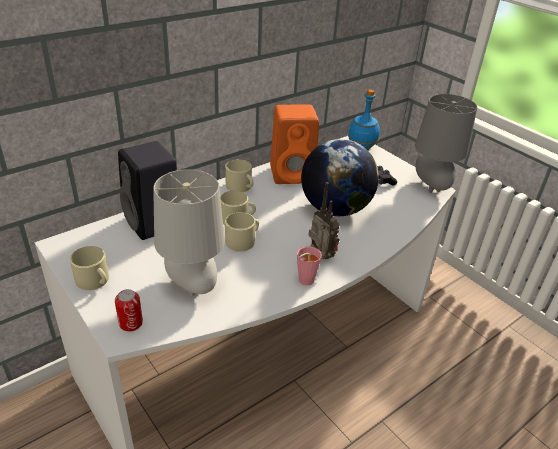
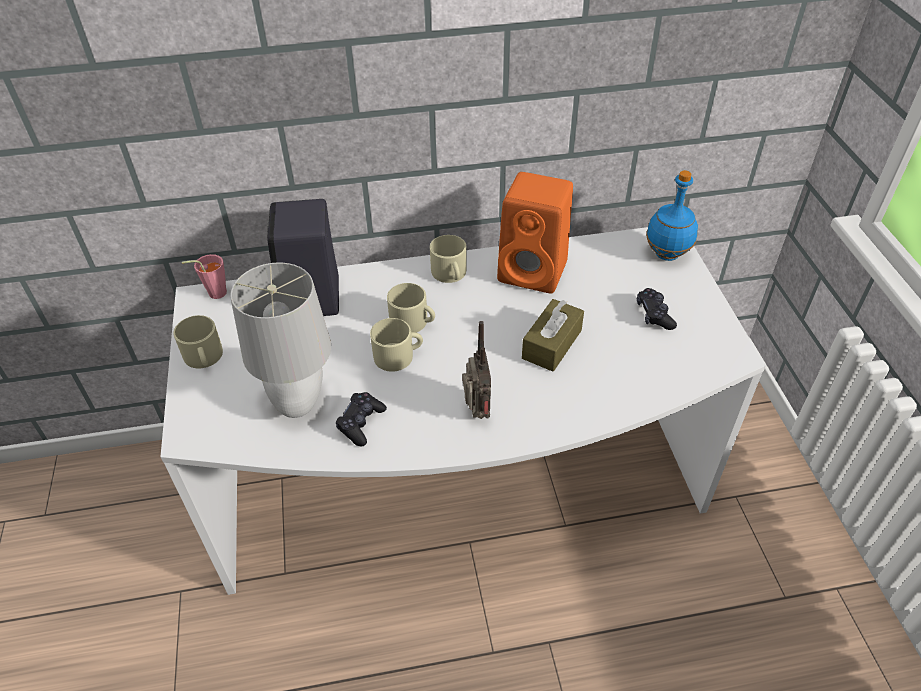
camera: 30 degrees right, 10 degrees up
can [115,289,143,332] -> none
pink cup [297,246,322,285] -> pink cup moved to [182,254,227,299]
globe [301,139,379,216] -> brown tissue box [522,299,584,372]
grey table lamp [415,94,477,193] -> none
none -> black game controller [336,392,387,446]

